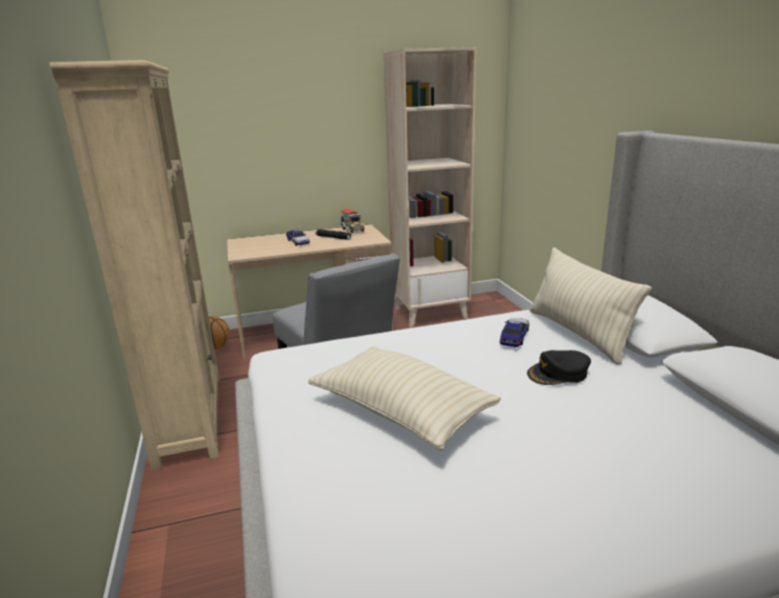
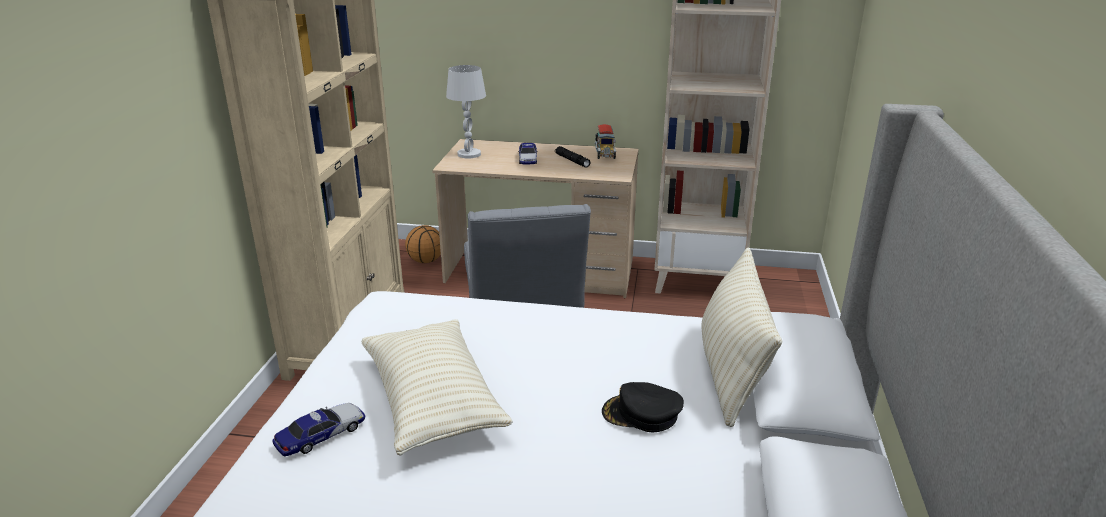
camera: 25 degrees right, 5 degrees up
toy car [500,318,529,347] -> toy car moved to [272,403,365,456]
none -> white table lamp [446,65,486,158]

